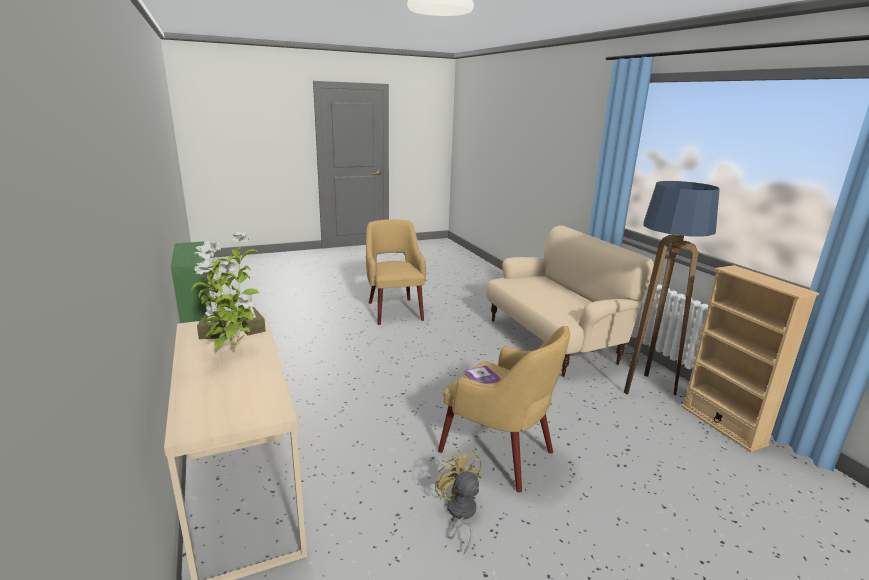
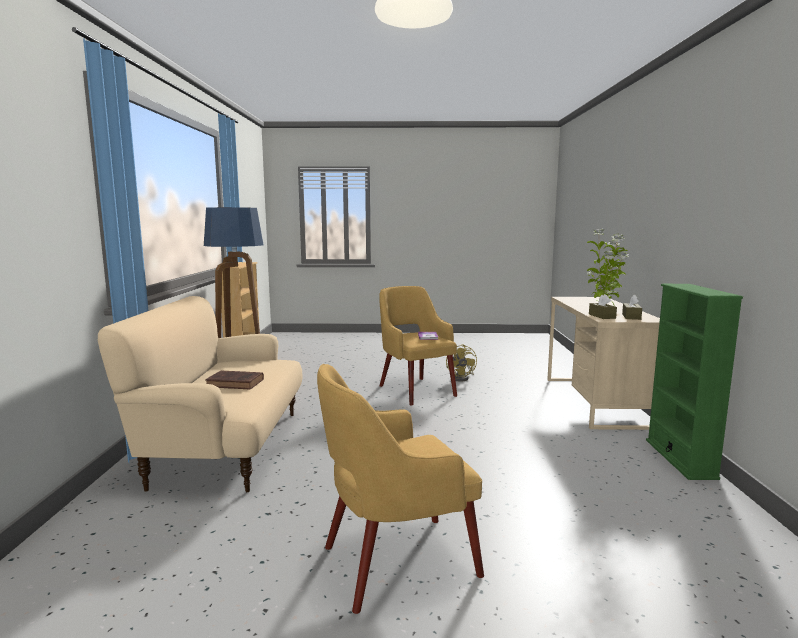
camera: 155 degrees left, 10 degrees down
yellow armchair [366,219,426,325] -> yellow armchair turned 60 degrees clockwise [317,364,484,614]
none -> brown book [205,370,264,389]

